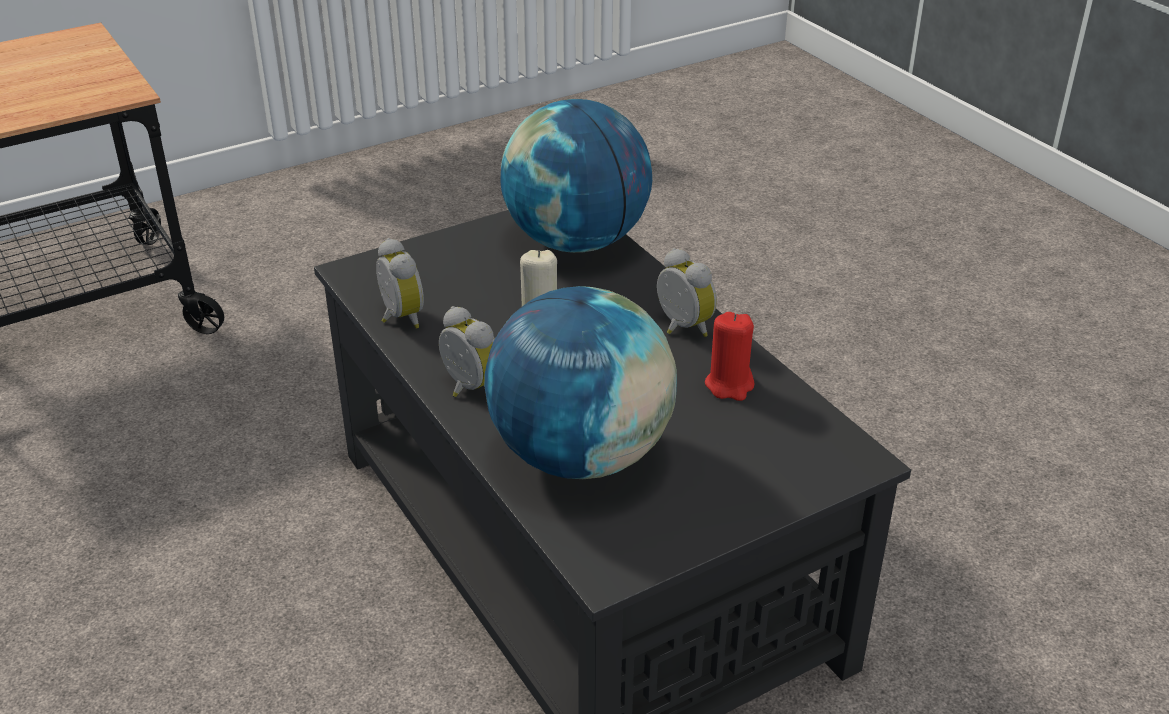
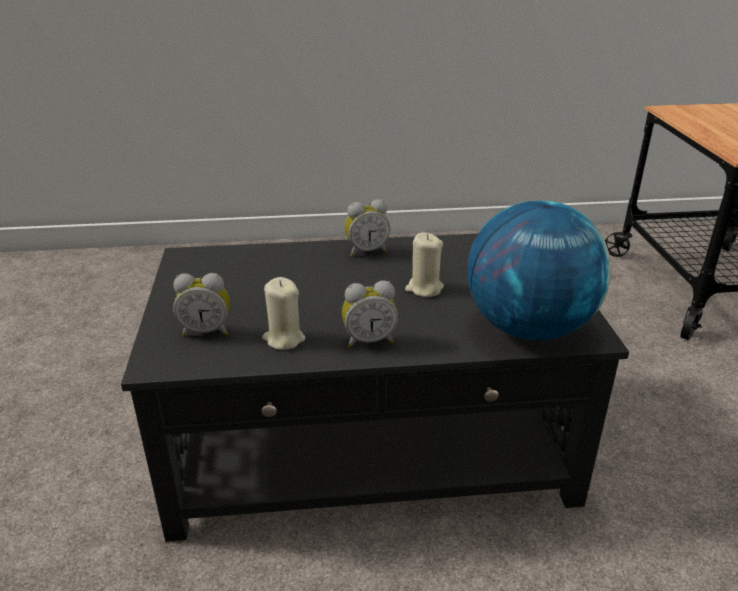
camera: 115 degrees right, 5 degrees down
alarm clock [376,238,424,328] -> alarm clock moved to [173,273,230,336]
globe [484,286,677,479] -> none
red candle [705,312,754,401] -> beige candle [262,277,305,350]

